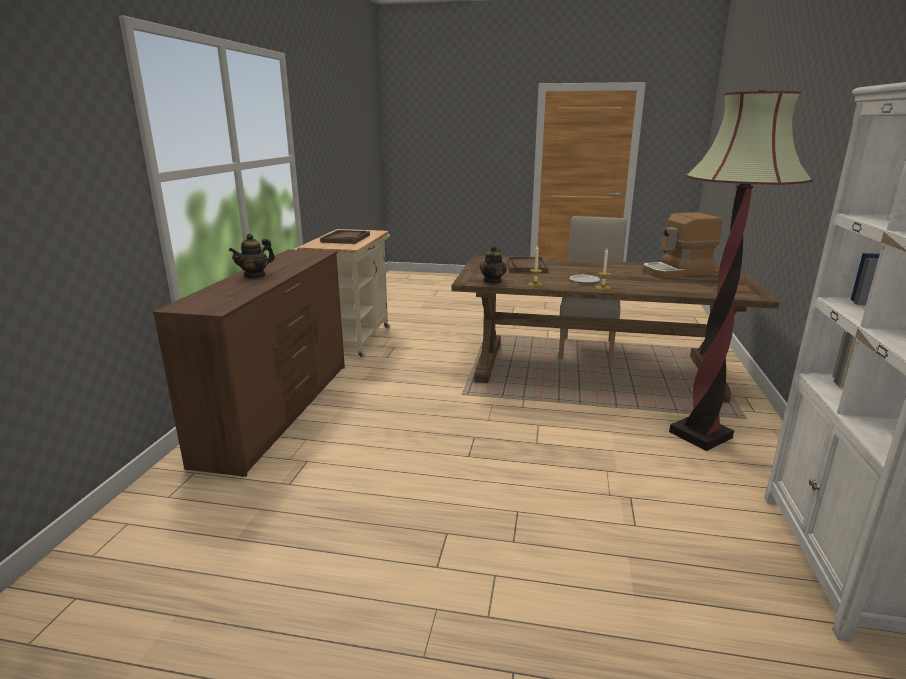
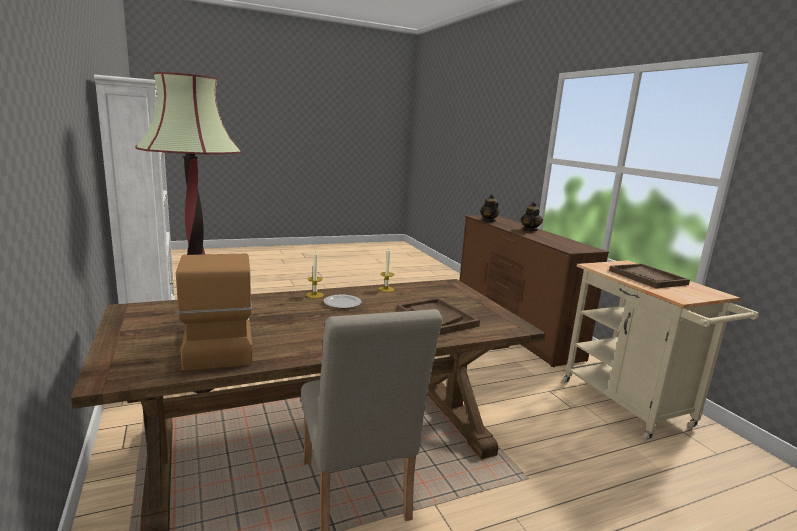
camera: 145 degrees right, 5 degrees down
teapot [480,245,507,284] -> teapot moved to [480,194,500,222]
coffee machine [643,212,723,278] -> coffee machine turned 60 degrees counterclockwise [176,254,253,371]

